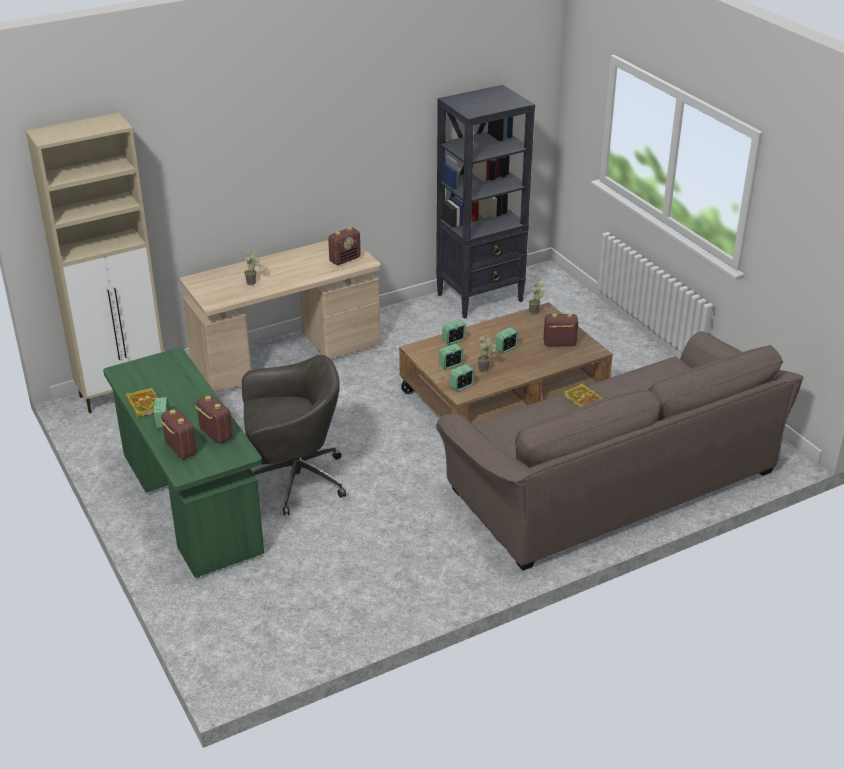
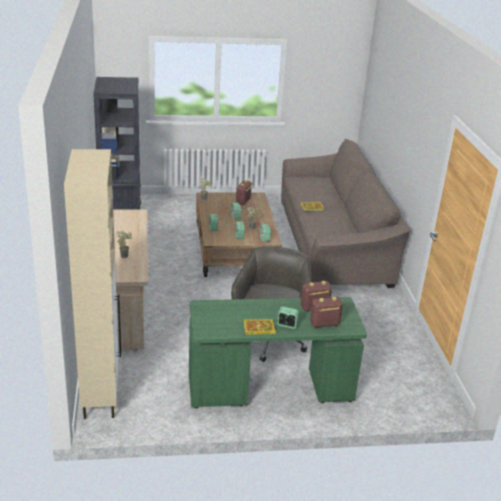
camera: 70 degrees left, 5 degrees down
radio [328,227,361,265] -> none

